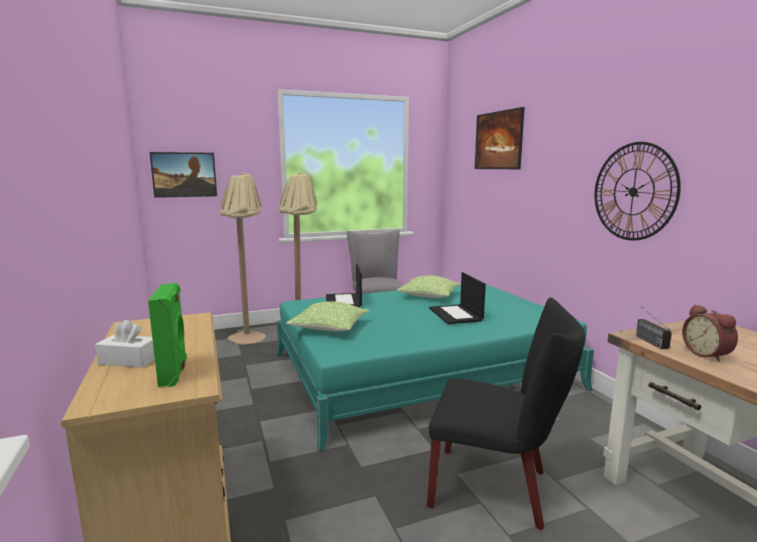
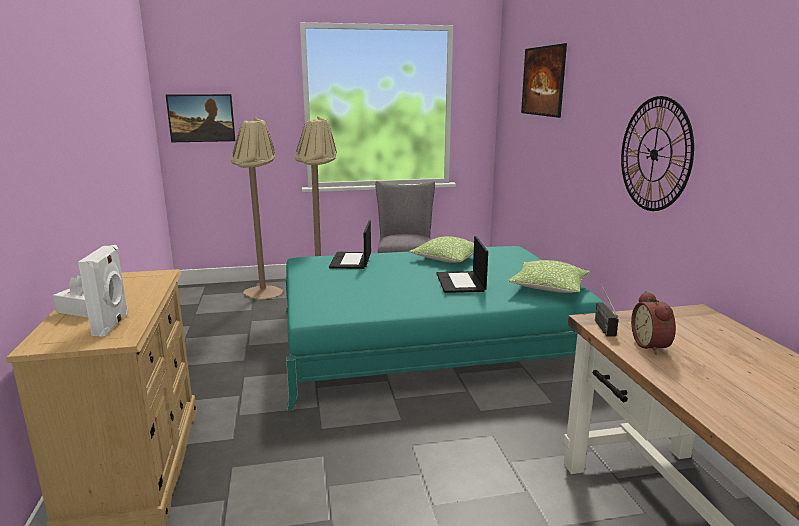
camera: 10 degrees right, 5 degrees up
green speaker [148,283,187,387] -> white speaker [78,245,129,336]
pillow [286,301,370,331] -> pillow moved to [508,260,590,293]
black chair [427,298,585,530] -> none

